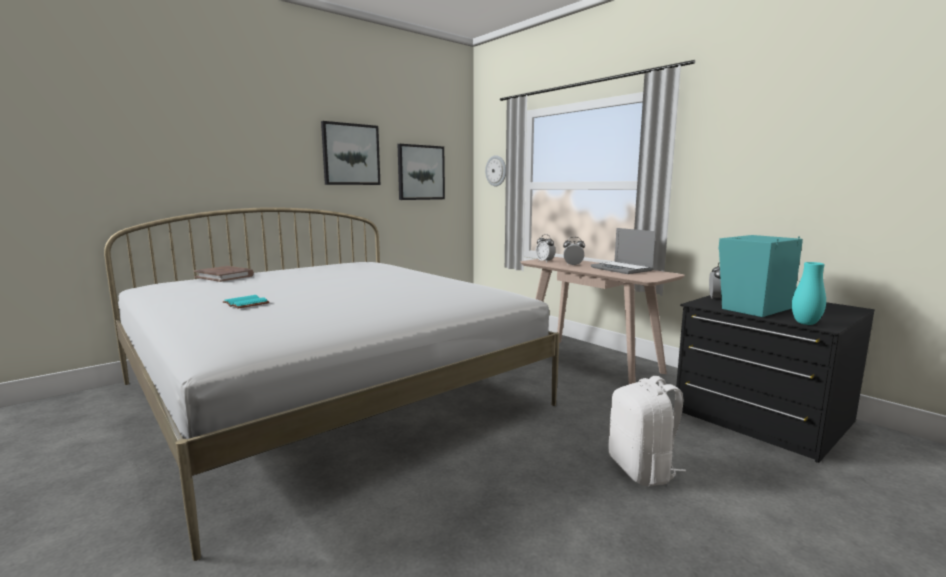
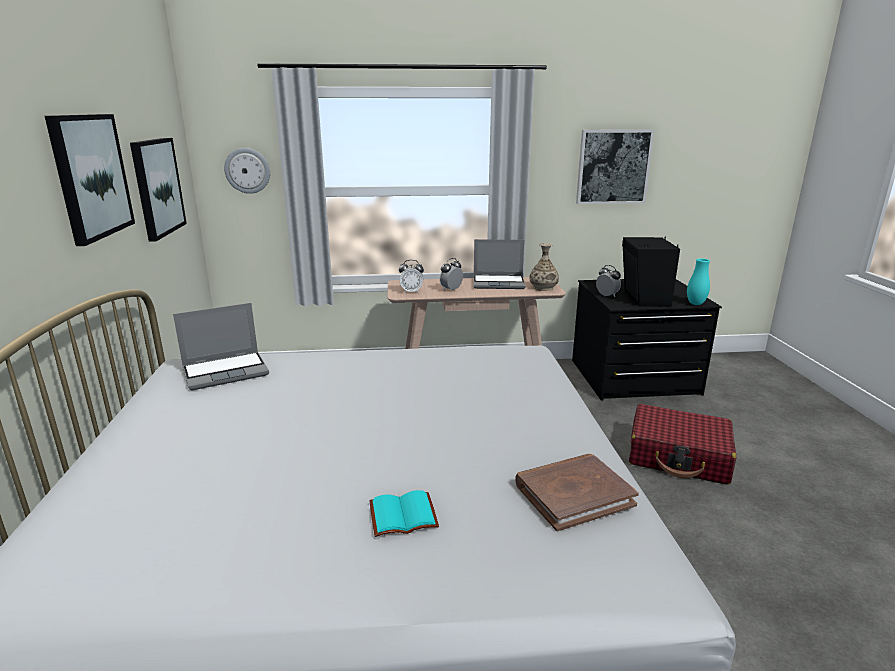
camera: 55 degrees left, 10 degrees up
brown book [194,266,254,282] -> brown book moved to [515,454,639,531]
white backpack [609,376,686,486] -> red suitcase [629,404,736,485]
turquoise speaker [718,235,803,317] -> black speaker [622,237,680,306]
none -> laptop [173,303,269,390]
none -> vase [530,243,559,291]
none -> picture [576,129,654,204]

